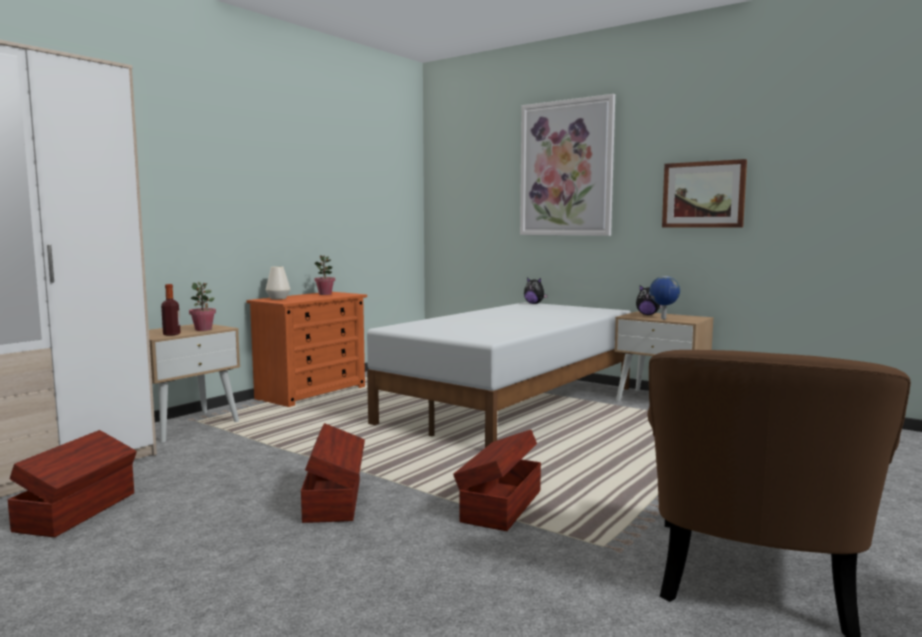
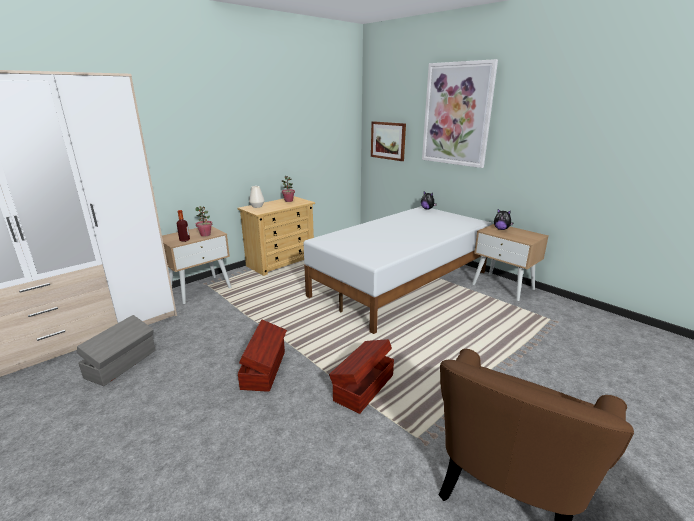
camera: 10 degrees right, 15 degrees up
brown storage box [7,430,137,537] -> grey storage box [77,315,156,386]
orange dresser [246,292,367,407] -> beige dresser [237,196,315,276]
globe [649,276,680,319] -> none
picture [662,159,747,228] -> picture moved to [371,121,406,161]

